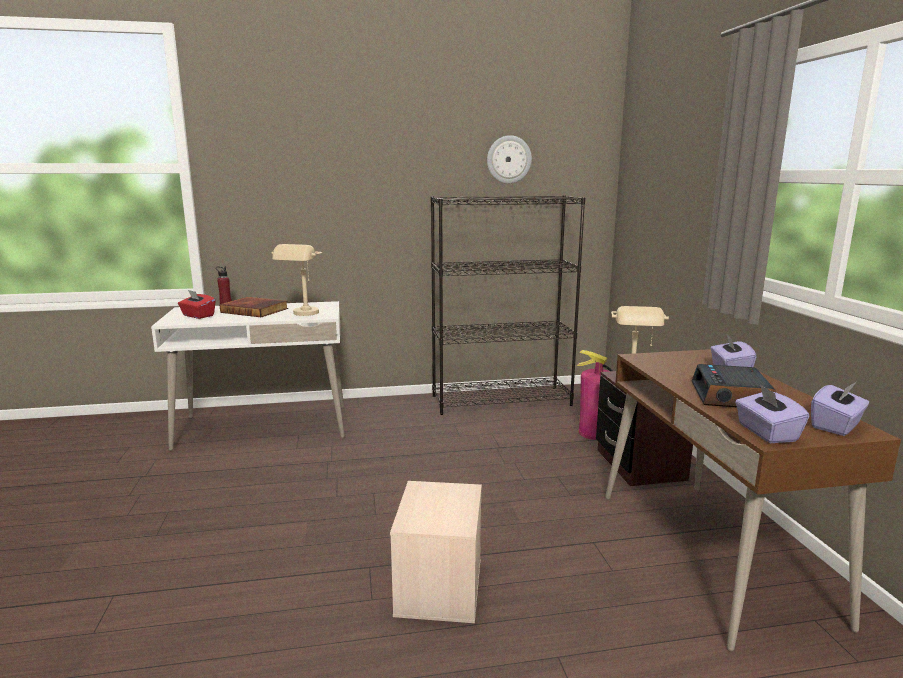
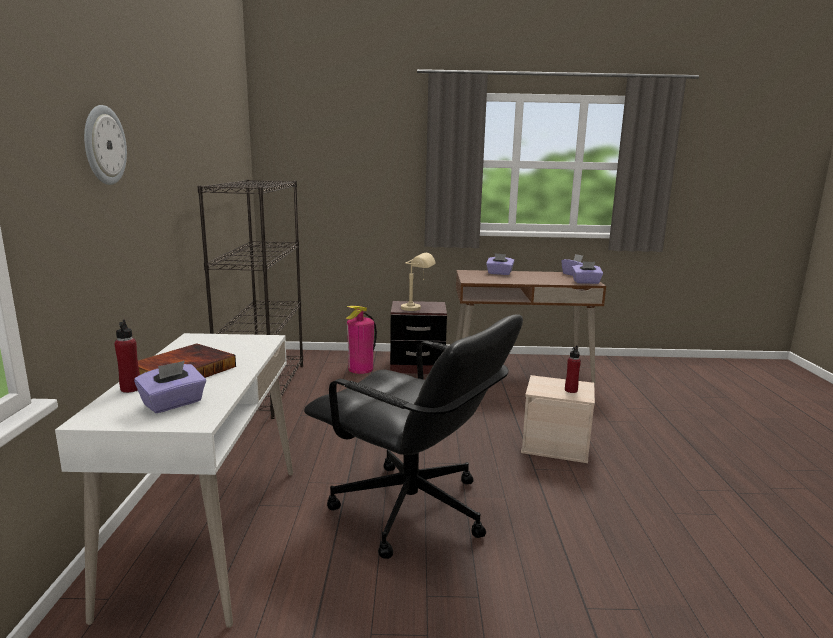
camera: 80 degrees left, 0 degrees up
red tissue box [178,290,216,319] -> purple tissue box [134,361,206,413]
beige table lamp [272,244,322,316] -> none
wall clock [487,135,532,184] -> wall clock moved to [84,105,127,185]
alarm clock [692,364,777,407] -> none
none -> black office chair [304,314,523,559]
none -> red bottle [565,345,581,393]

